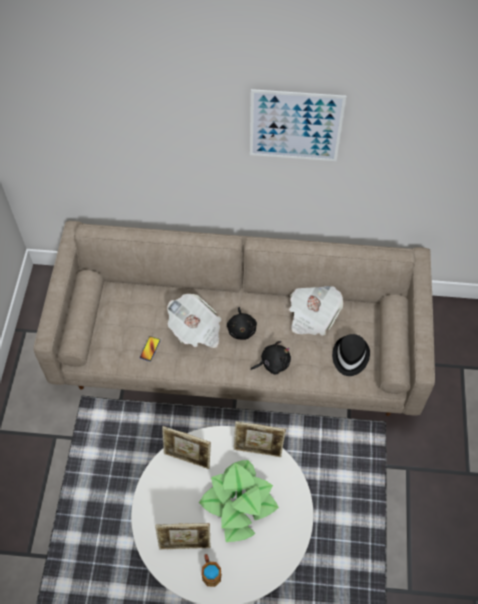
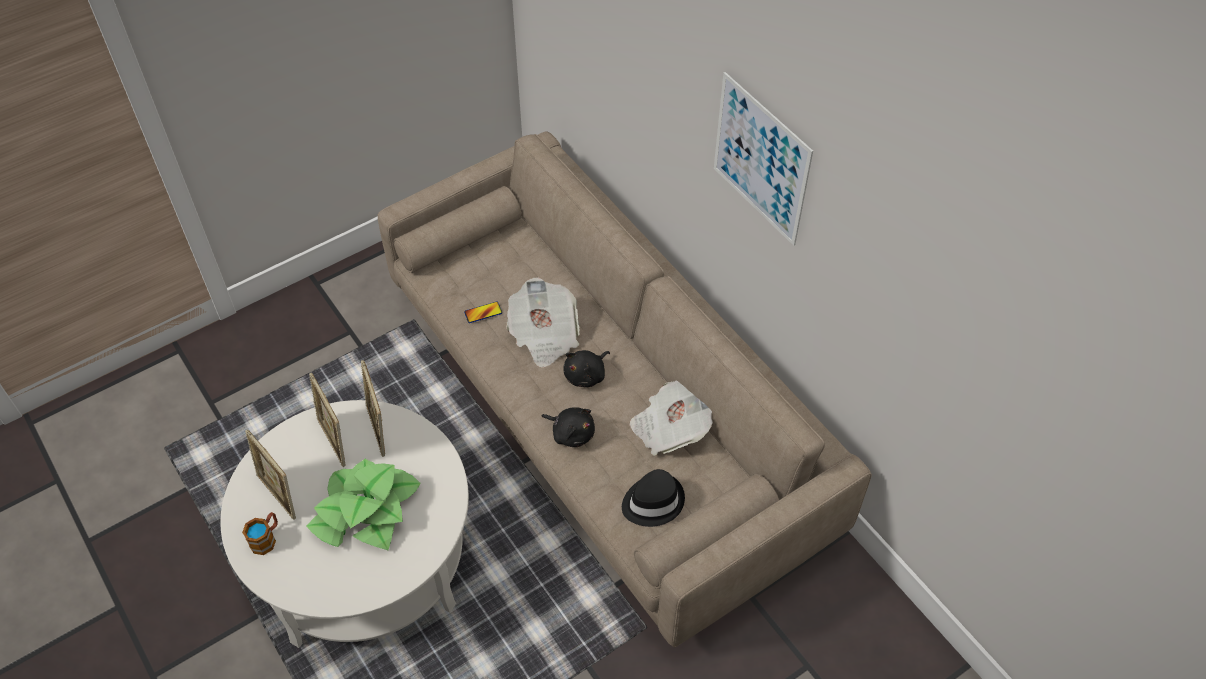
camera: 50 degrees right, 5 degrees down
picture frame [234,421,286,457] -> picture frame moved to [309,373,346,467]

